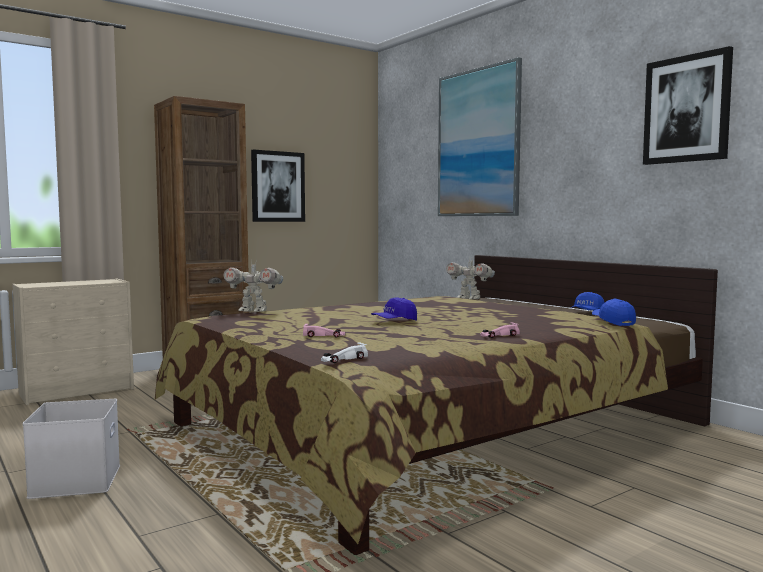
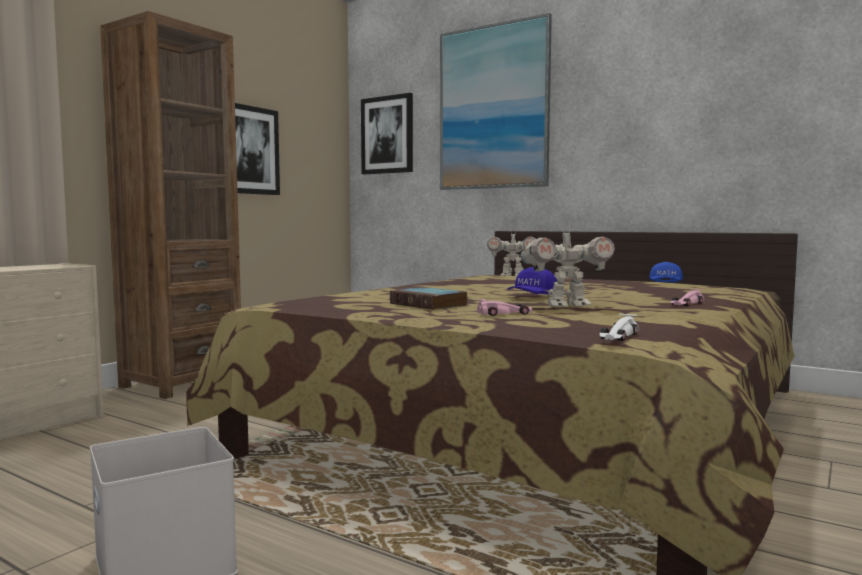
camera: 20 degrees left, 0 degrees up
toy robot [223,259,283,312] -> toy robot moved to [521,224,615,307]
blue cap [592,298,636,326] -> none
picture [643,46,733,165] -> picture moved to [361,93,413,174]
none -> book [390,287,468,310]

